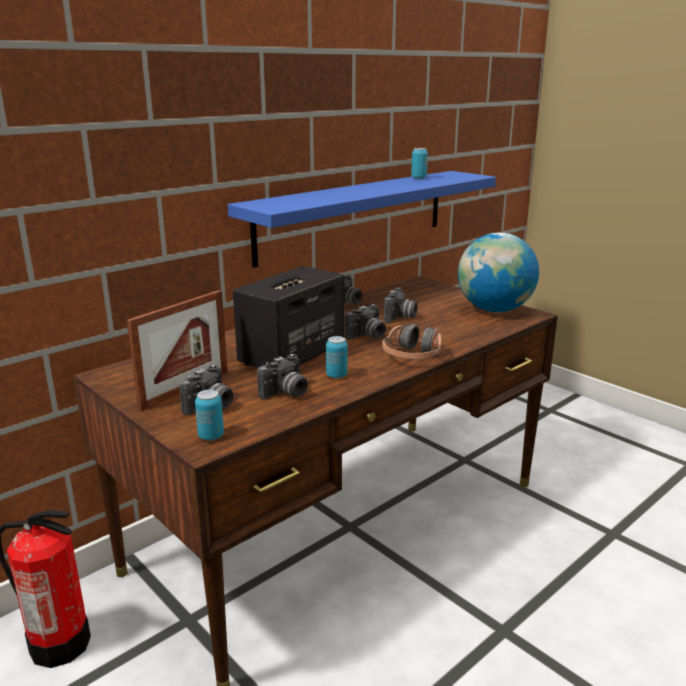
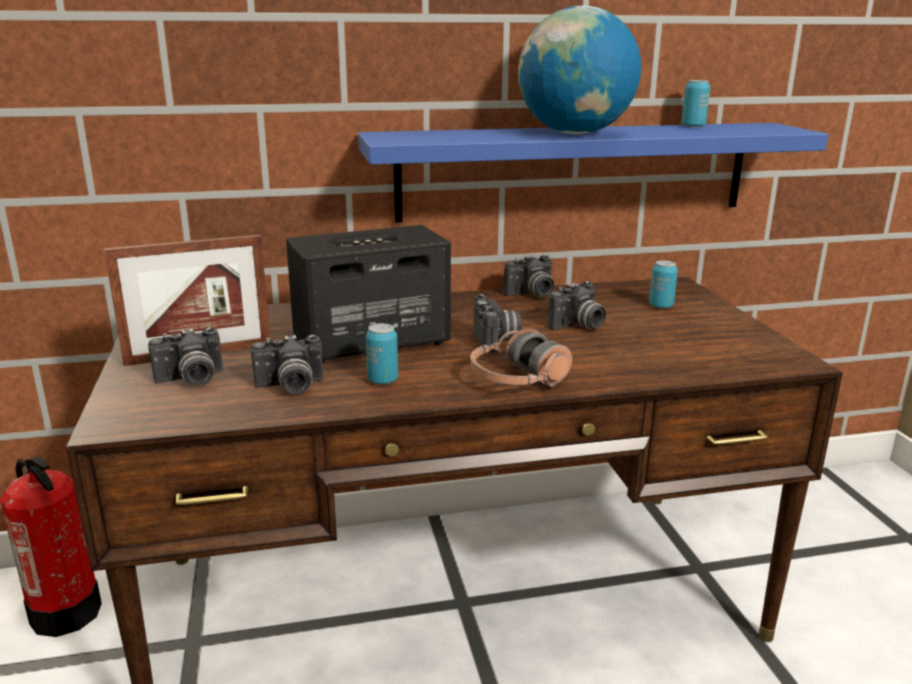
camera: 30 degrees right, 0 degrees up
can [195,390,224,440] -> can moved to [649,260,678,308]
camera [345,304,386,340] -> camera turned 90 degrees counterclockwise [473,294,522,353]
globe [458,233,539,312] -> globe moved to [518,6,641,134]

